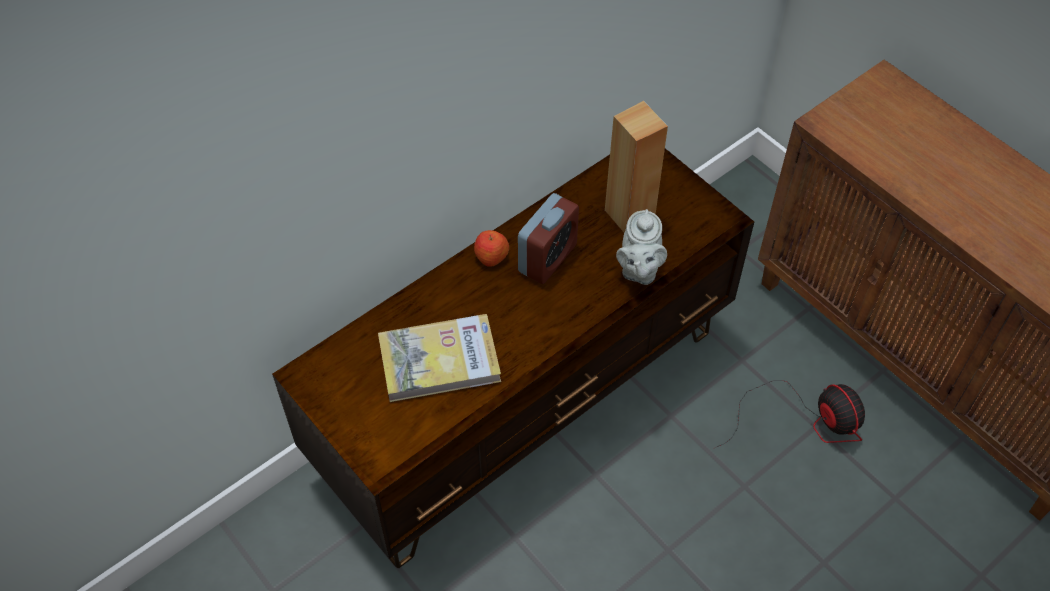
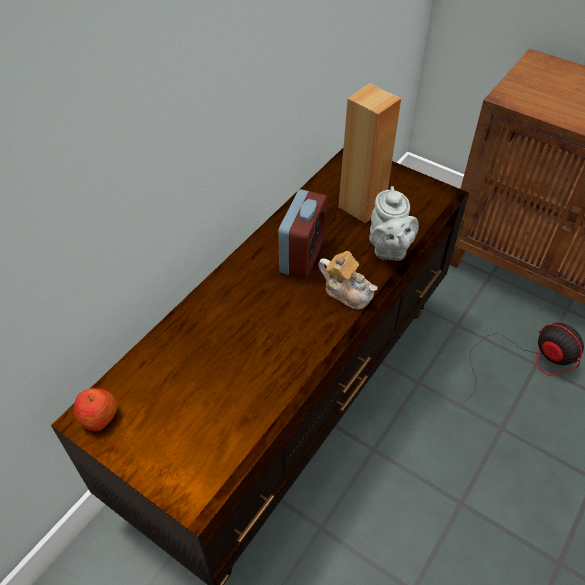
camera: 15 degrees left, 5 degrees down
book [378,314,501,402] -> none
apple [474,230,509,267] -> apple moved to [74,388,117,431]
none -> teapot [318,251,378,309]

